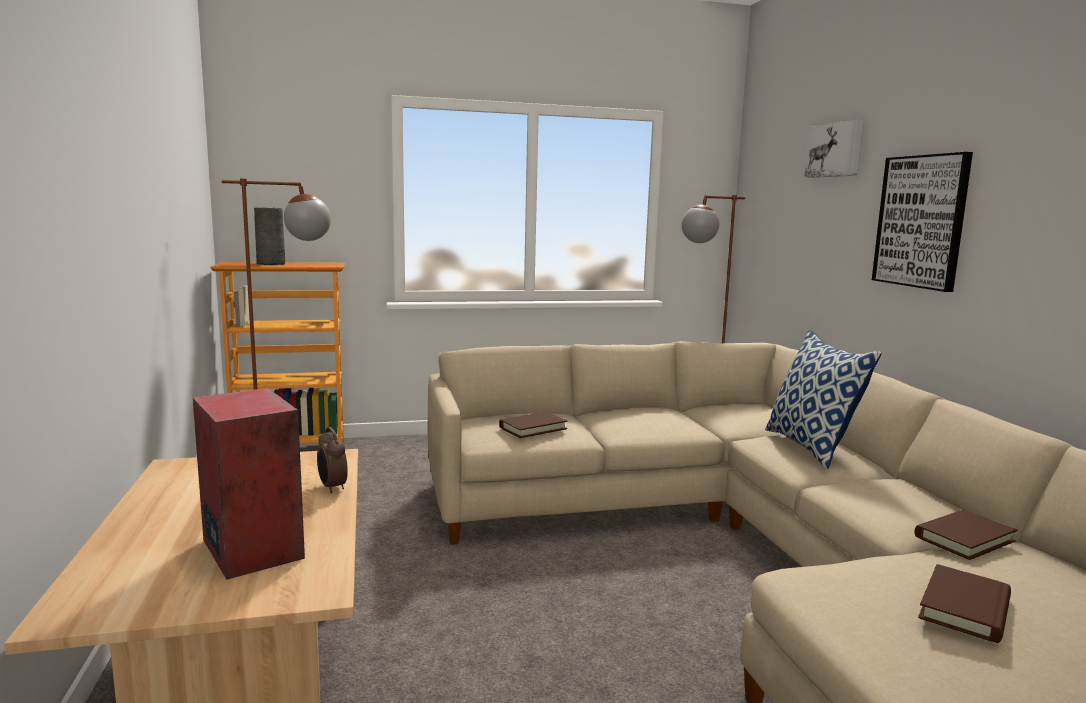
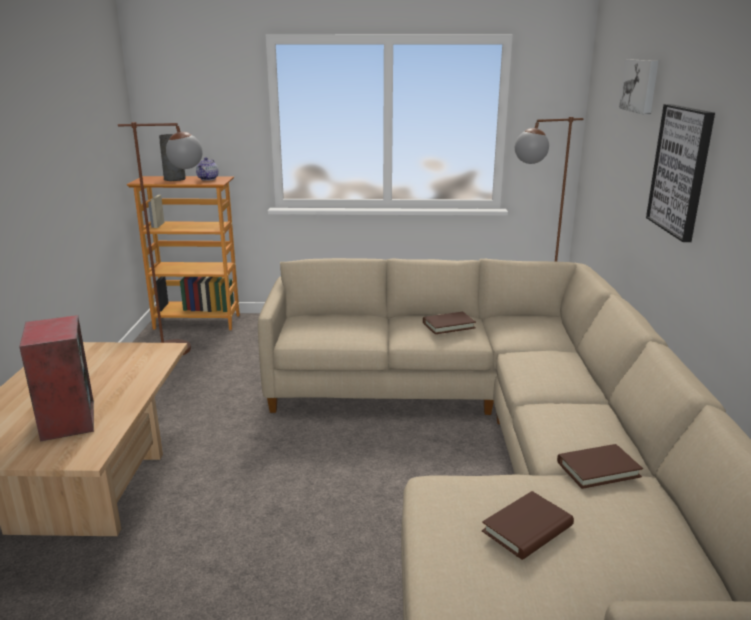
camera: 15 degrees right, 10 degrees up
alarm clock [317,427,348,493] -> none
brown book [499,412,567,438] -> brown book moved to [423,312,476,334]
pillow [765,330,882,469] -> none
none -> teapot [196,157,219,181]

